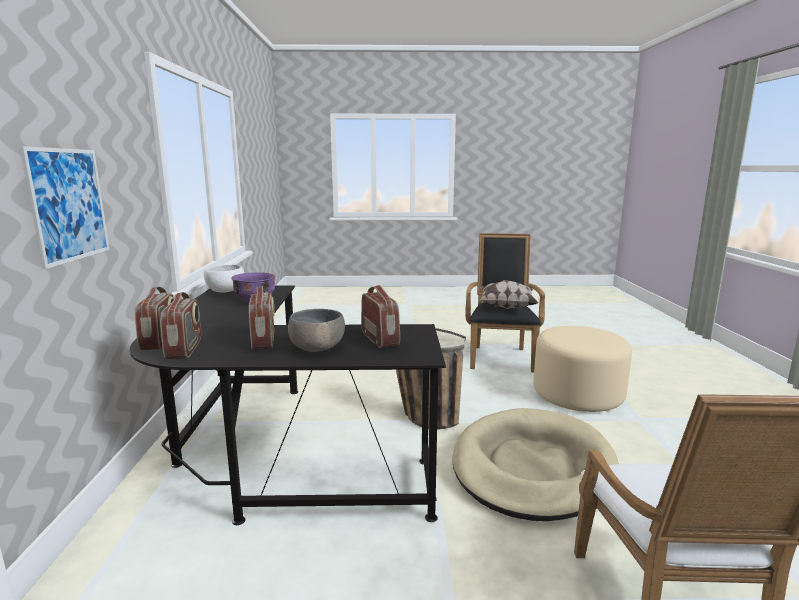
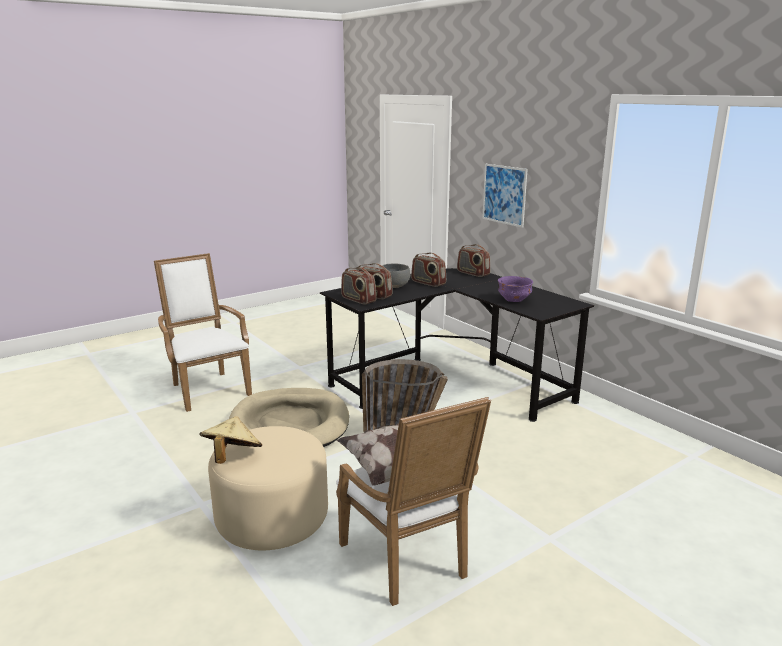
camera: 145 degrees right, 5 degrees up
radio [160,292,201,359] -> radio moved to [341,267,376,305]
white bowl [204,264,244,293] -> none
black armchair [465,233,545,372] -> white armchair [336,397,491,606]
none -> beige hat [199,416,262,464]

